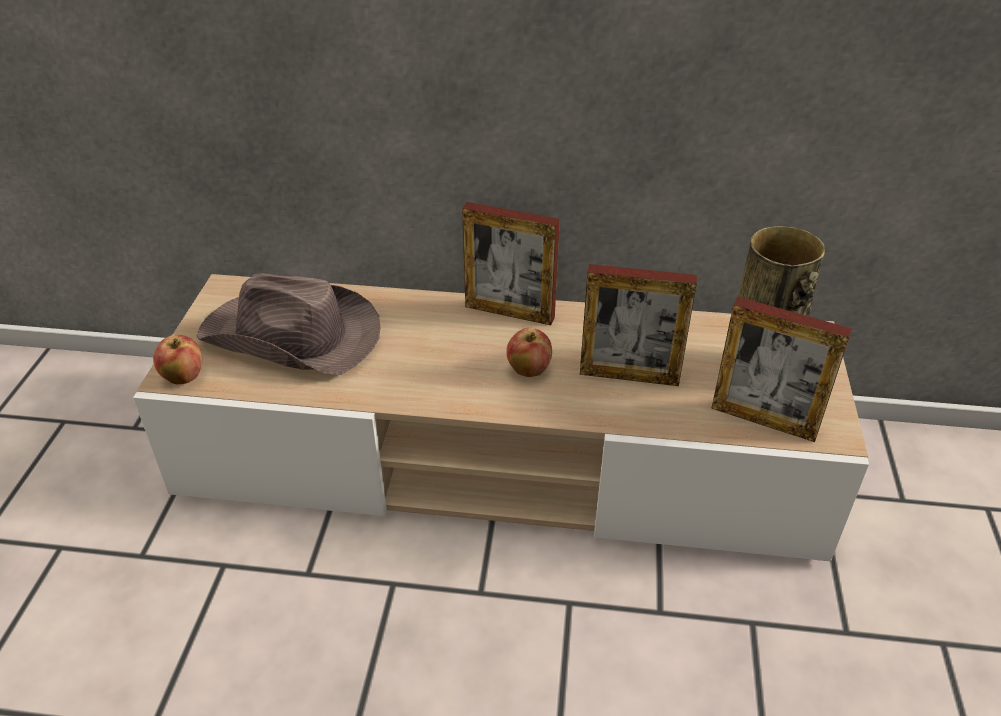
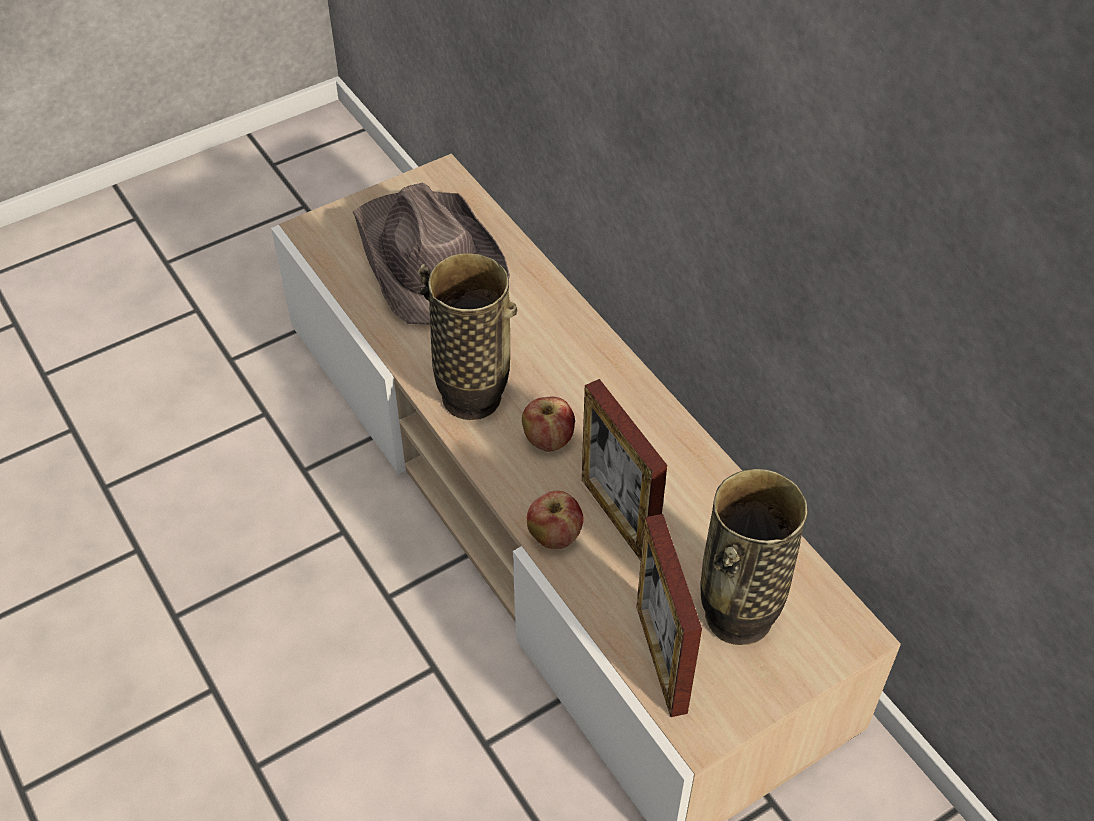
camera: 50 degrees right, 10 degrees up
apple [153,335,202,384] -> apple moved to [527,491,584,549]
picture frame [462,202,560,325] -> none
none -> vase [418,253,518,420]

